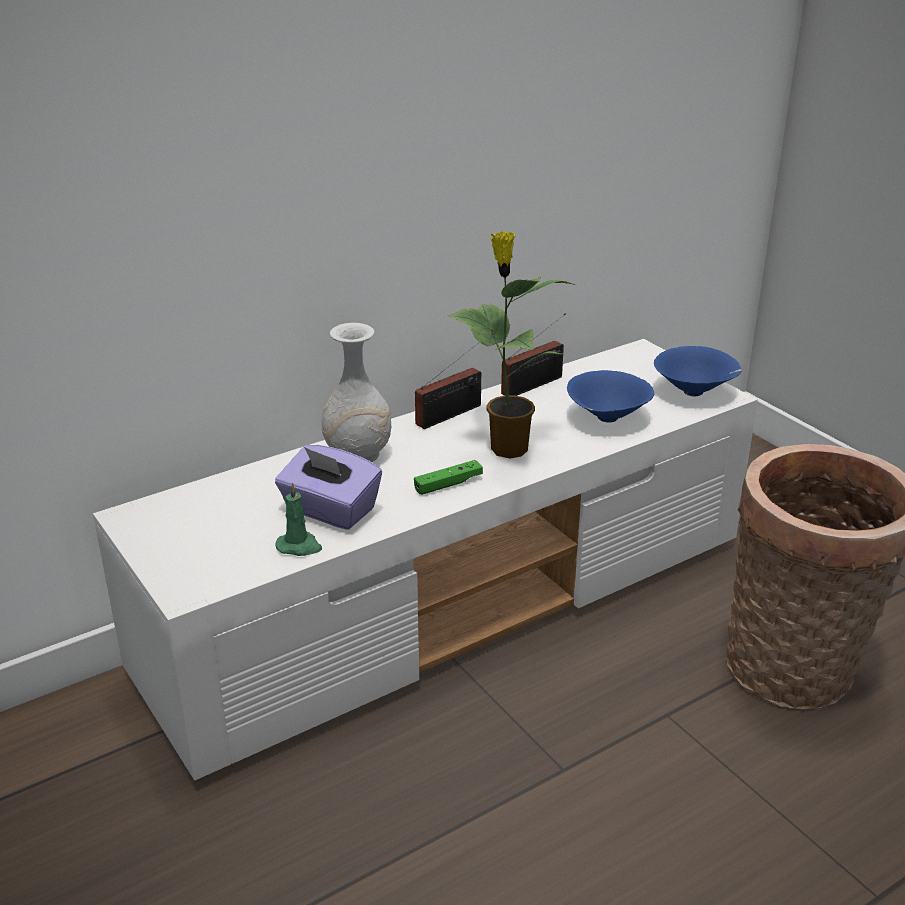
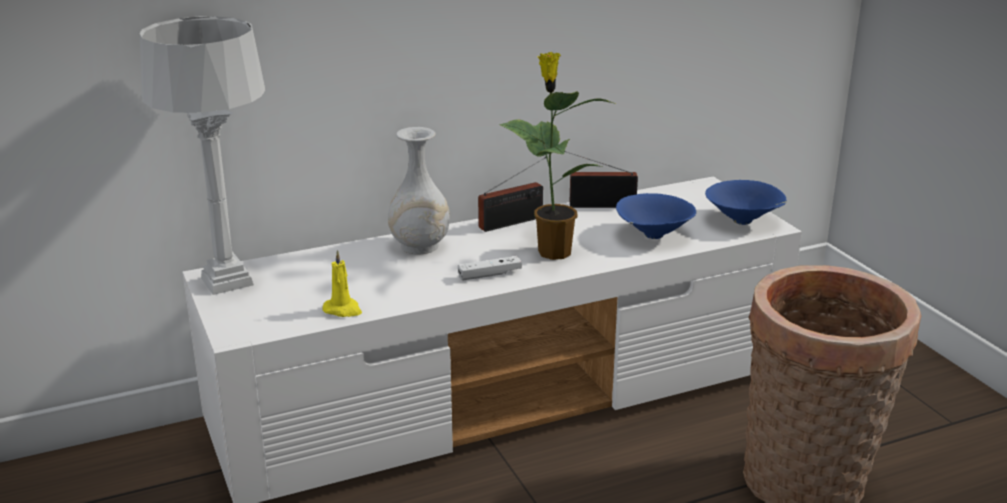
camera: 10 degrees right, 5 degrees down
purple tissue box [275,445,382,530] -> none
green candle [275,482,322,556] -> yellow candle [323,250,362,317]
green game controller [414,460,483,495] -> white game controller [458,256,522,281]
radio [501,313,566,396] -> radio turned 150 degrees counterclockwise [565,151,638,208]
none -> grey table lamp [140,16,265,295]

